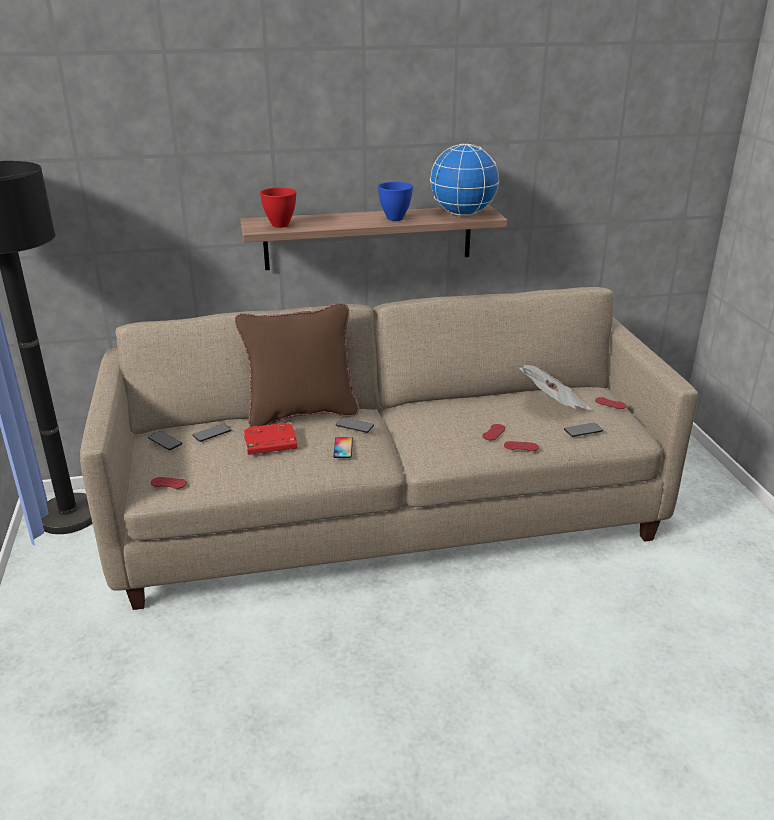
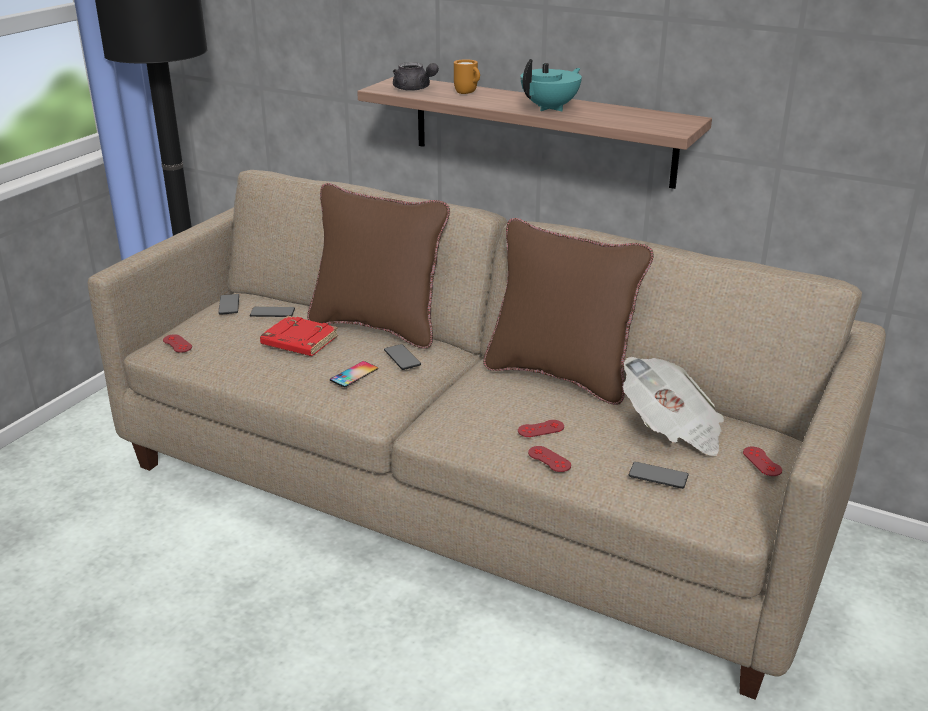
camera: 40 degrees right, 0 degrees up
red bowl [260,187,296,228] -> grey teapot [393,62,439,91]
blue bowl [378,182,413,221] -> turquoise teapot [520,59,582,111]
globe [430,144,500,216] -> none
none -> orange mug [454,59,480,94]
none -> brown pillow [483,218,653,405]

